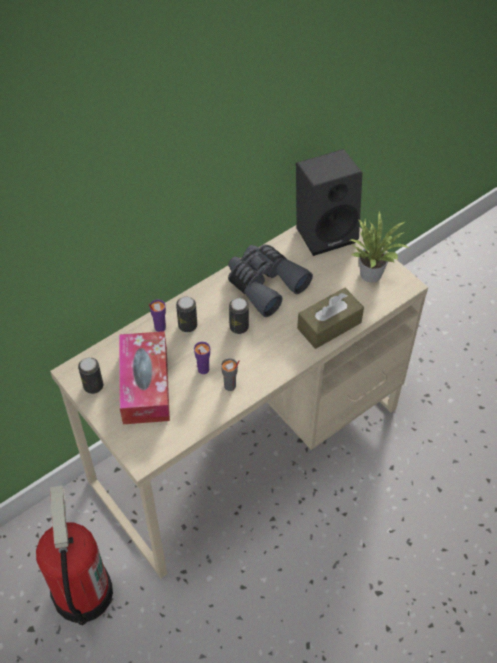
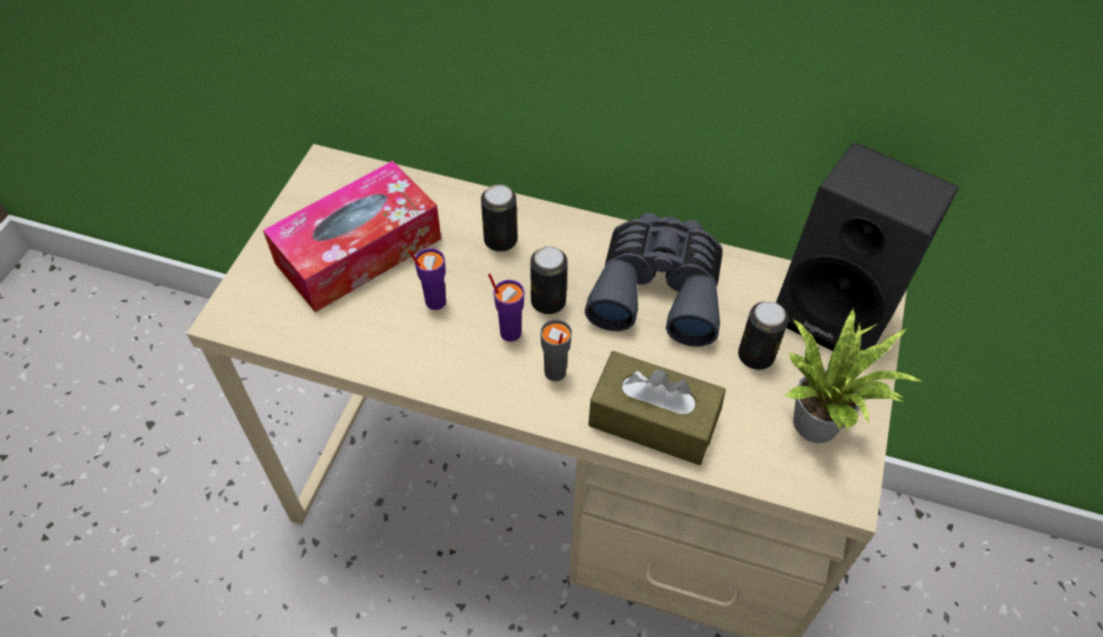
camera: 55 degrees right, 0 degrees up
fire extinguisher [36,485,113,626] -> none
can [78,357,103,394] -> can moved to [738,301,789,370]
purple cup [149,300,166,332] -> purple cup moved to [488,274,525,342]
grey cup [221,358,240,391] -> grey cup moved to [540,319,572,381]

